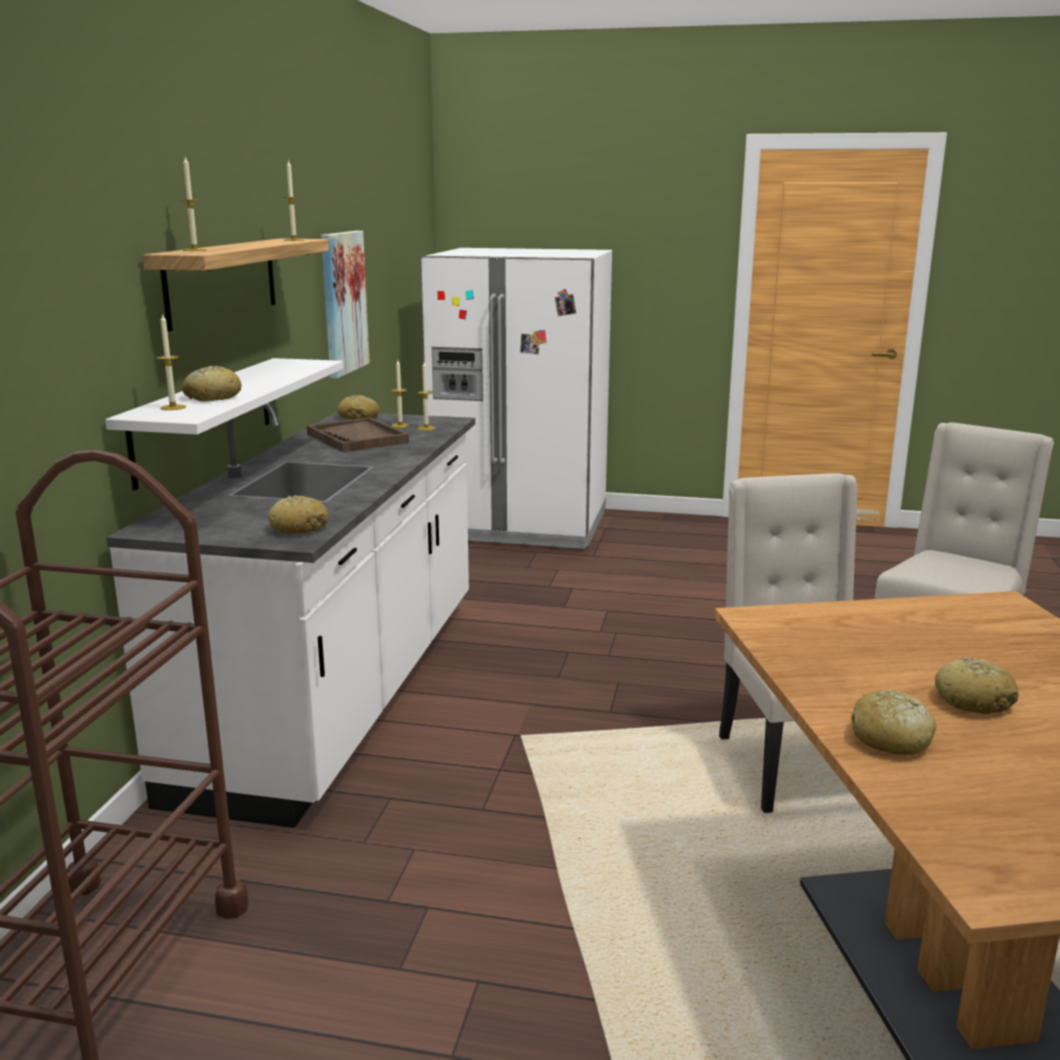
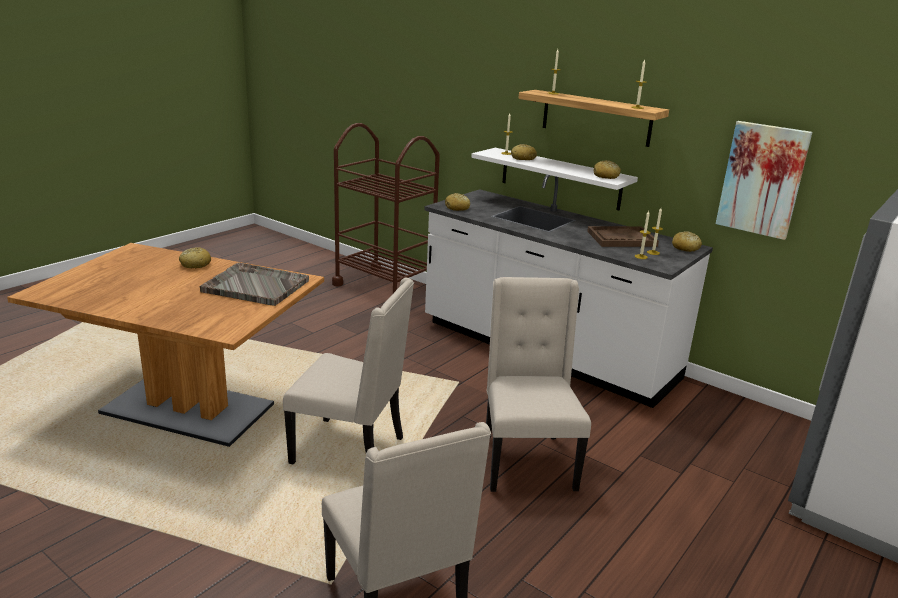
camera: 115 degrees right, 5 degrees up
bread [935,657,1019,714] -> bread moved to [593,160,621,179]
none -> grey tray [199,262,309,306]
none -> beige chair [486,277,591,492]

